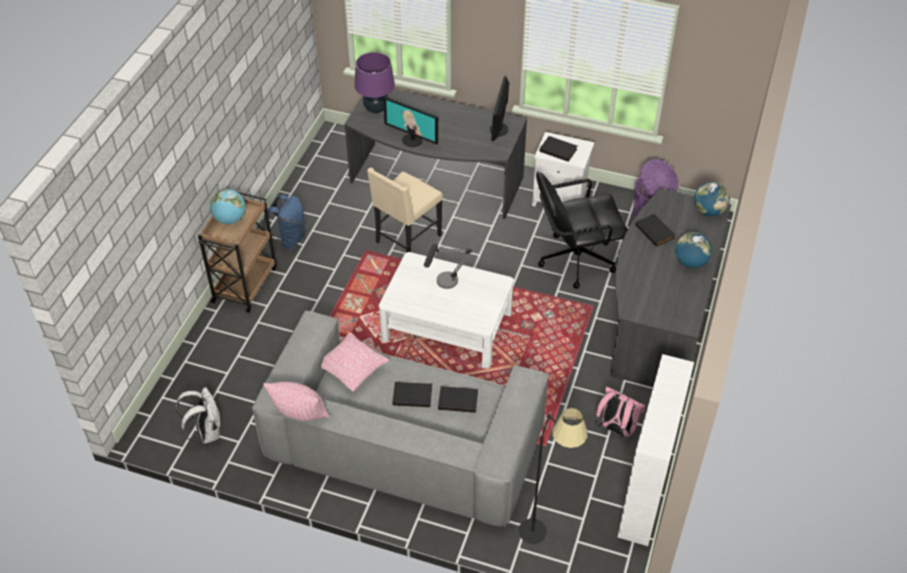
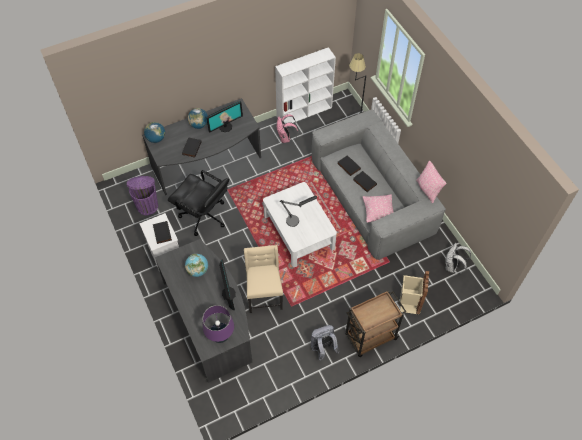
camera: 135 degrees left, 10 degrees up
globe [210,189,246,224] -> globe moved to [185,254,208,277]
blue backpack [262,194,306,250] -> grey backpack [311,325,340,361]
beige chair [367,167,443,253] -> beige chair turned 90 degrees counterclockwise [244,245,283,313]
monitor [490,76,509,141] -> monitor moved to [206,101,243,133]
none -> beige trash can [400,271,429,315]

